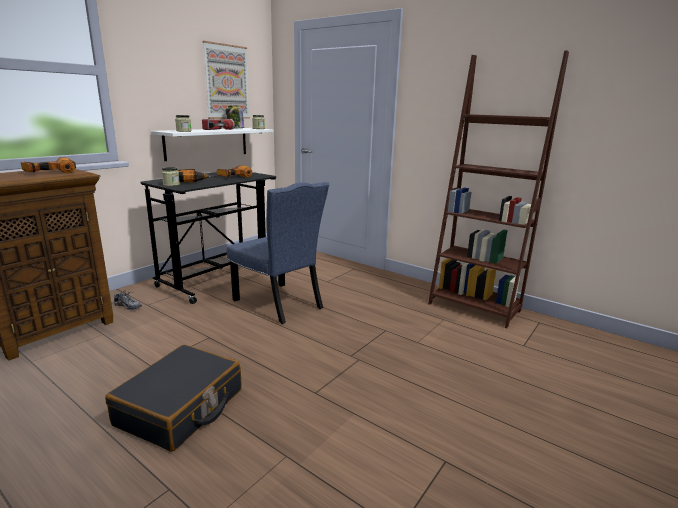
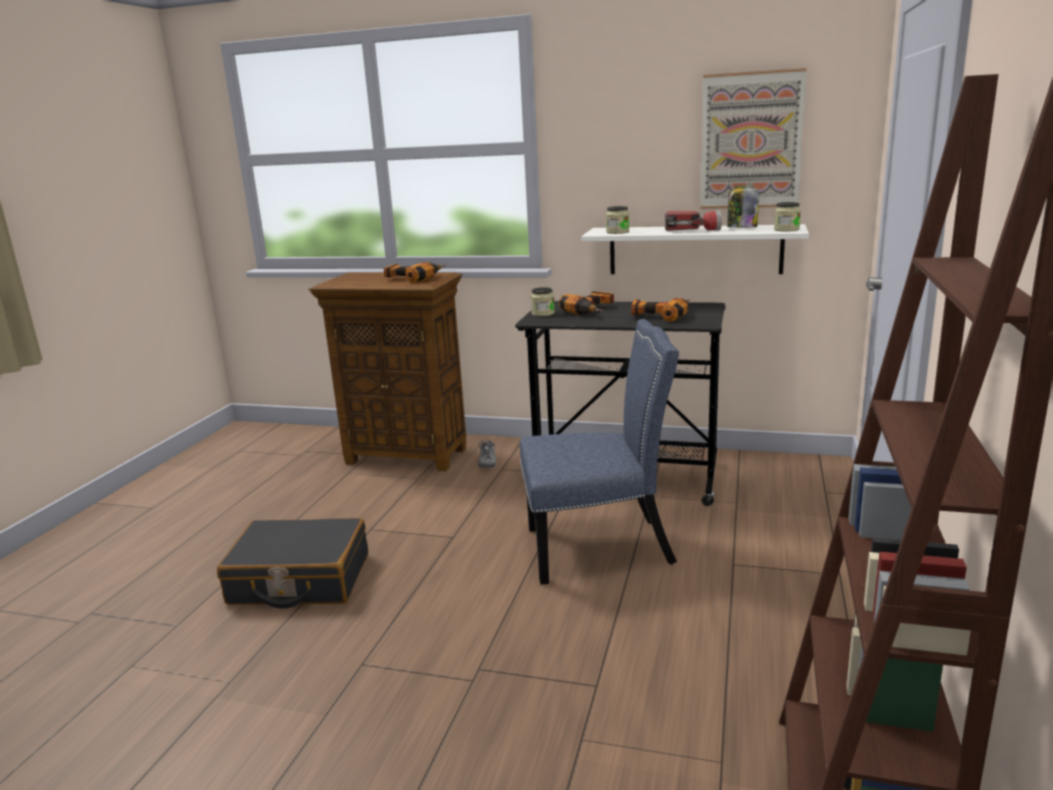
camera: 70 degrees right, 0 degrees up
blue chair [227,182,329,324] -> blue chair turned 120 degrees counterclockwise [520,319,679,584]

